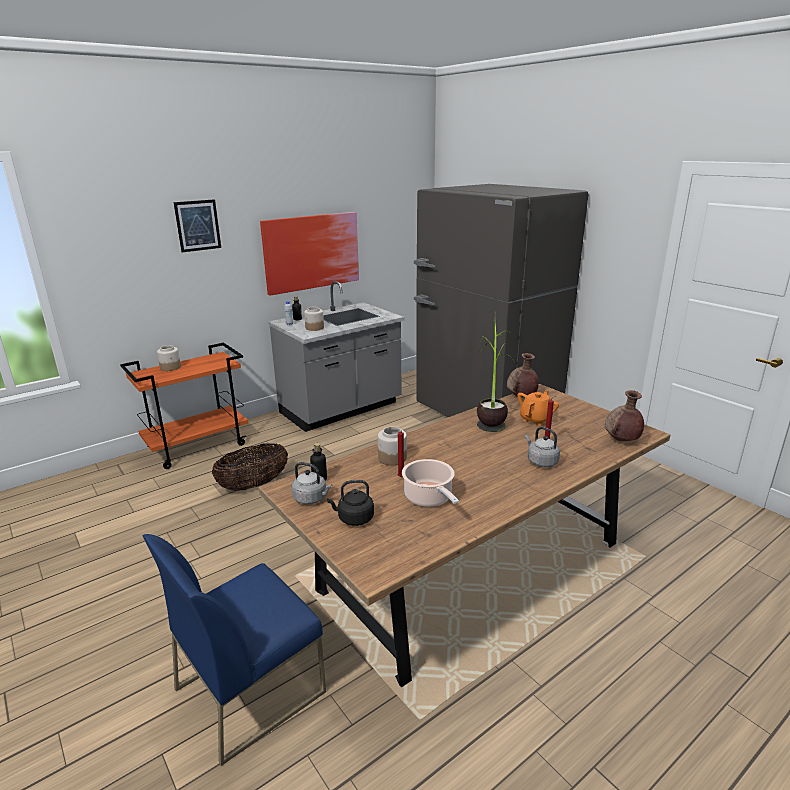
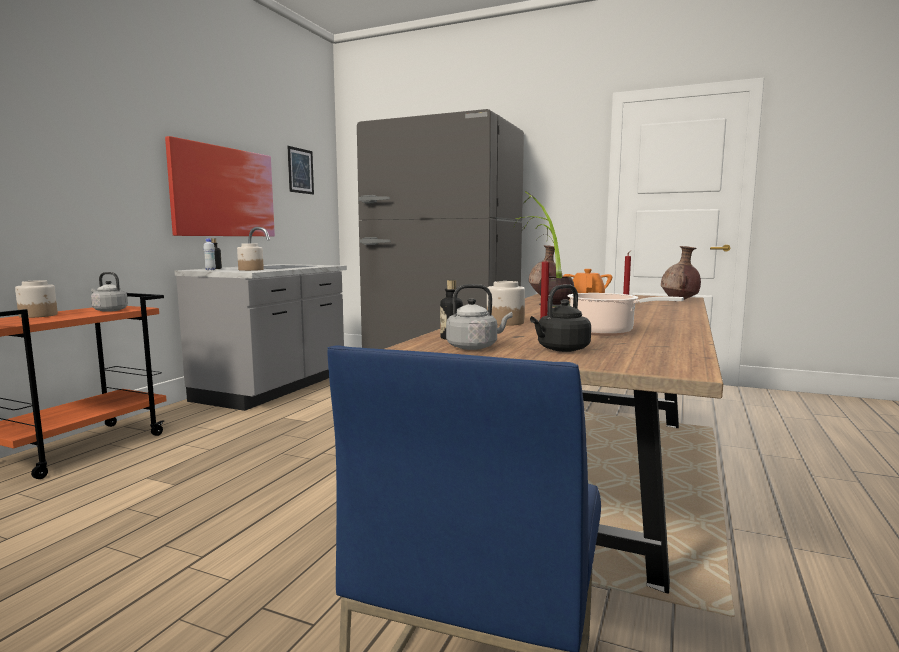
camera: 30 degrees left, 15 degrees down
picture [173,199,221,252] -> picture moved to [287,146,314,194]
basket [212,443,288,491] -> none
grey kettle [525,427,560,467] -> grey kettle moved to [91,272,128,312]

